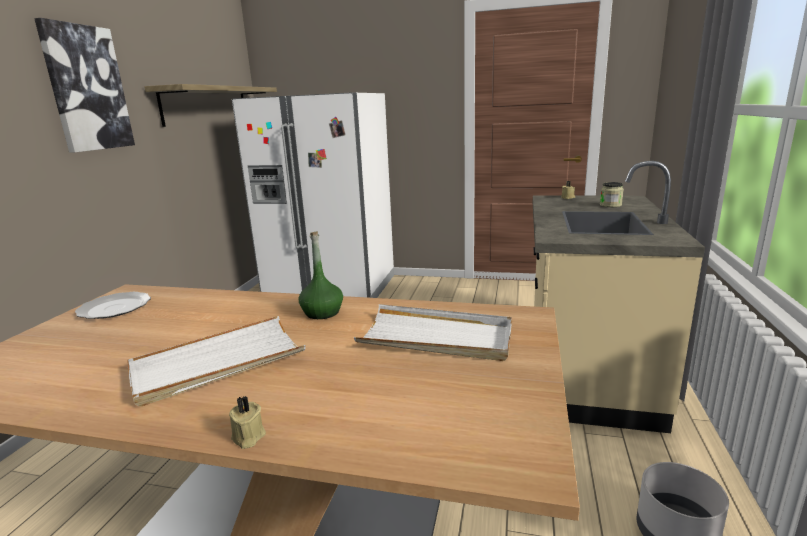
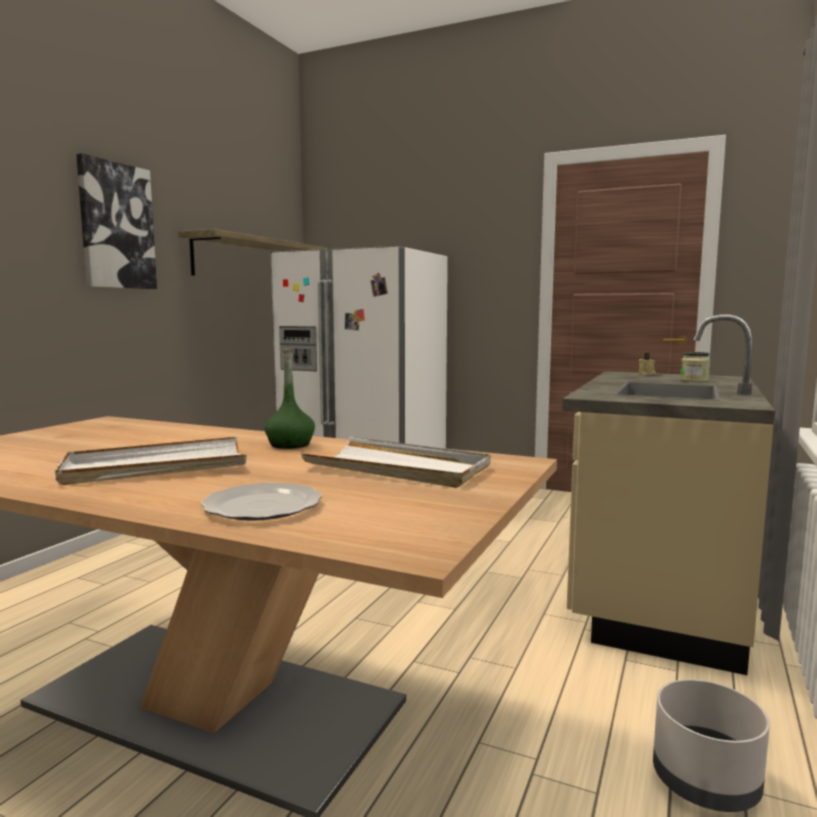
camera: 10 degrees right, 10 degrees down
plate [75,292,151,319] -> plate moved to [201,483,322,521]
beige candle [229,396,266,449] -> none

